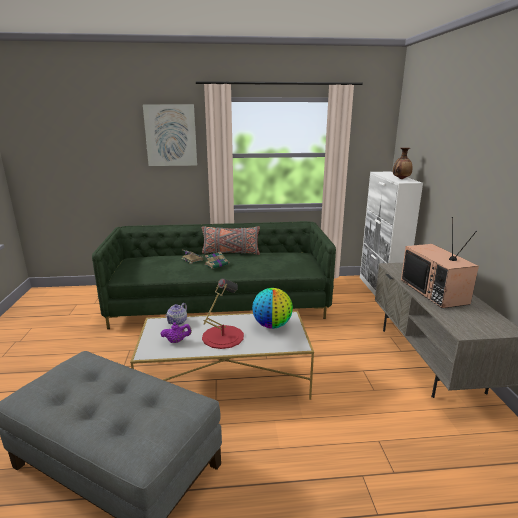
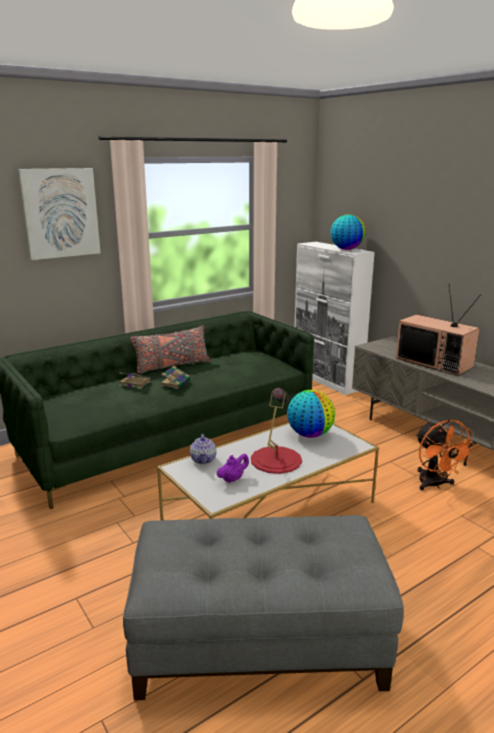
camera: 30 degrees left, 0 degrees up
vase [393,148,412,179] -> globe [330,214,366,250]
none -> orange fan [416,419,477,490]

